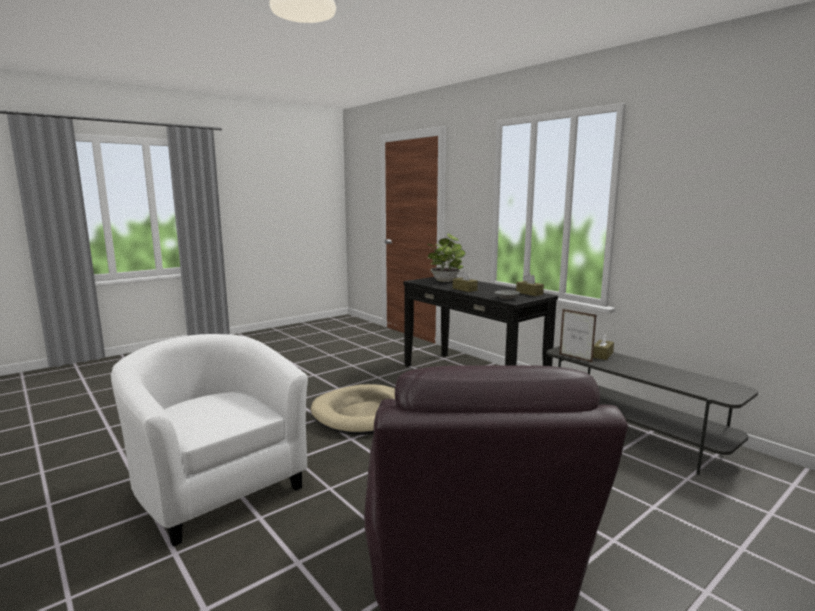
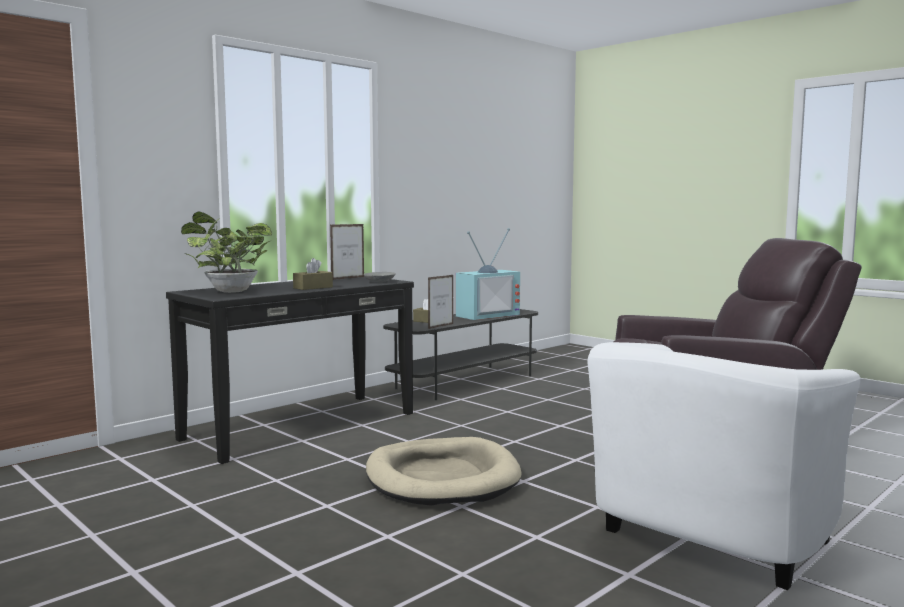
camera: 95 degrees left, 5 degrees down
brown tissue box [516,273,544,296] -> picture frame [330,224,364,280]
none -> television [456,228,520,320]

